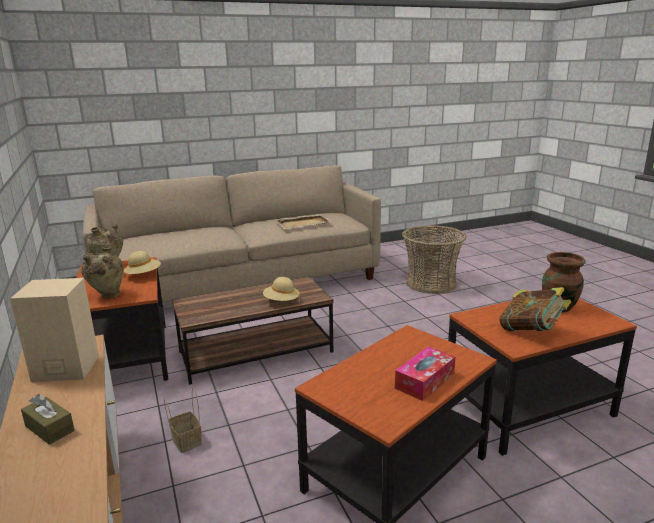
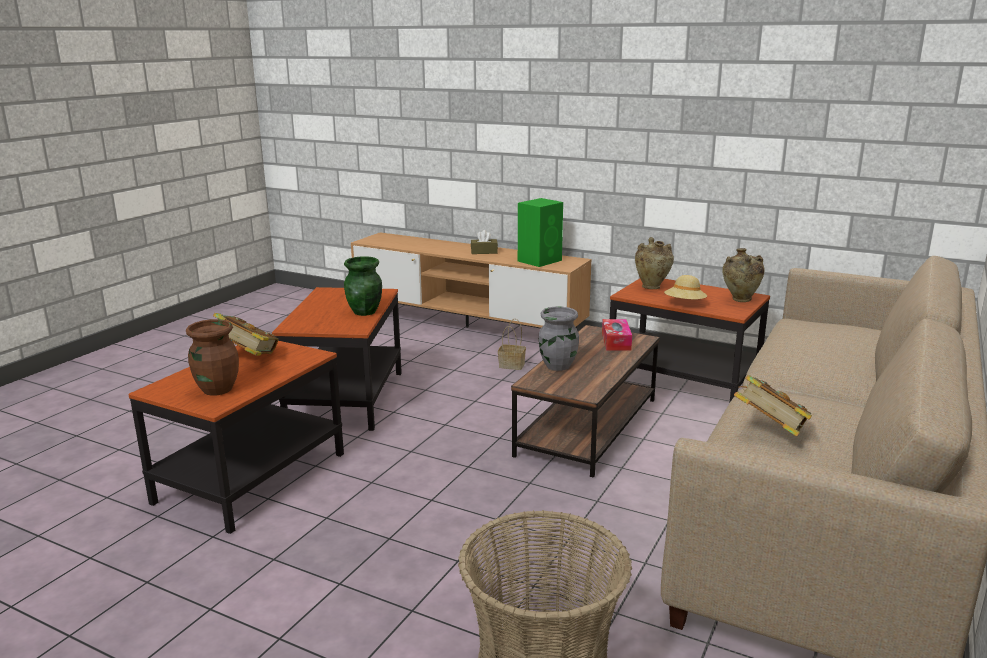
camera: 140 degrees right, 0 degrees up
beige speaker [10,278,99,382] -> green speaker [518,198,563,267]
beige hat [263,277,300,303] -> grey vase [539,307,579,371]
beige tray [275,214,332,229] -> book [734,375,812,437]
tissue box [395,347,456,401] -> tissue box moved to [602,319,632,351]
none -> green vase [344,256,382,316]

